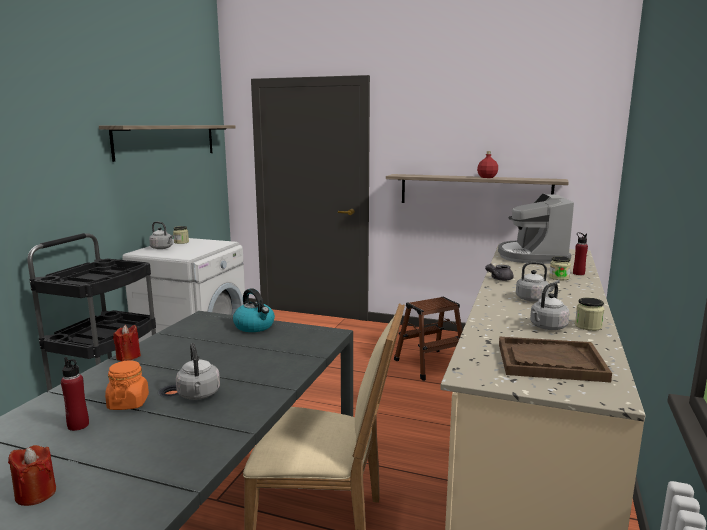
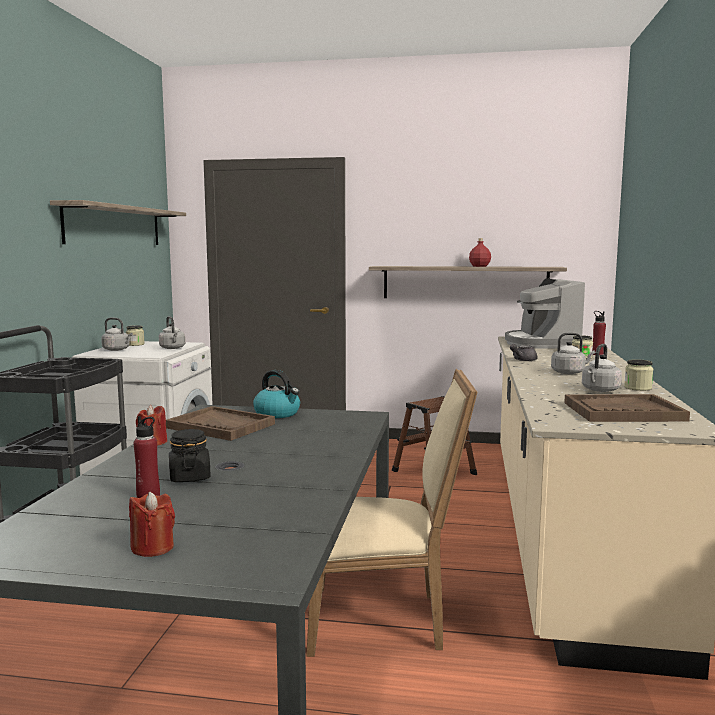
camera: 10 degrees left, 5 degrees down
orange jar [105,360,149,410] -> black jar [169,429,211,482]
grey kettle [176,343,220,400] -> grey kettle moved to [159,316,186,349]
none -> brown tray [166,406,275,441]

